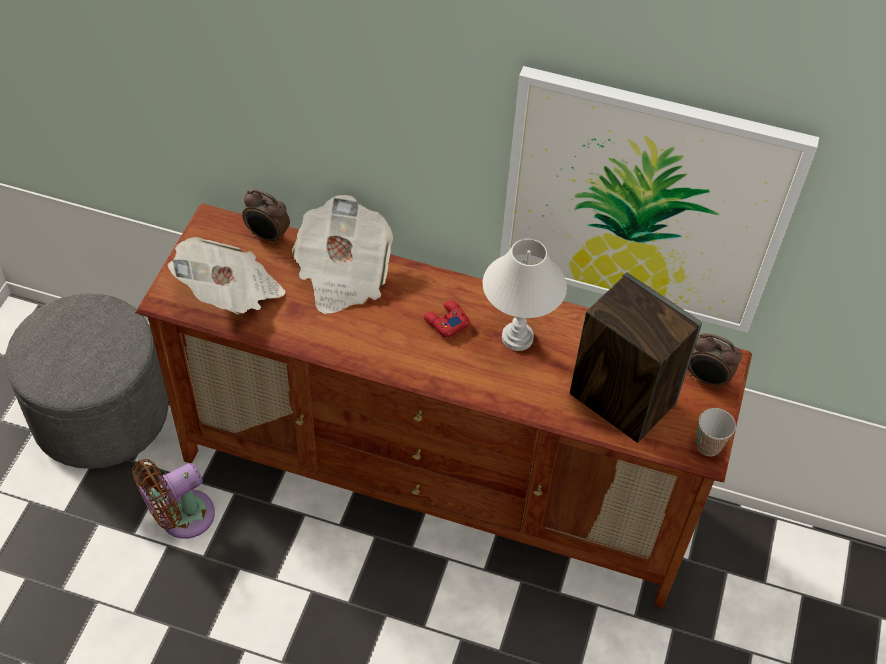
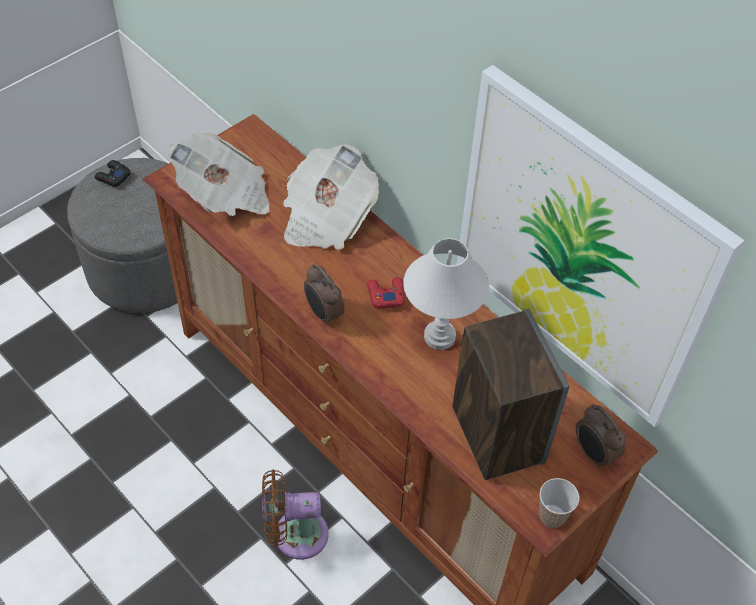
camera: 30 degrees right, 0 degrees up
brown fan [132,459,215,539] -> brown fan moved to [262,469,329,560]
alarm clock [242,189,290,245] -> alarm clock moved to [304,264,344,326]
none -> black game controller [95,160,131,187]

